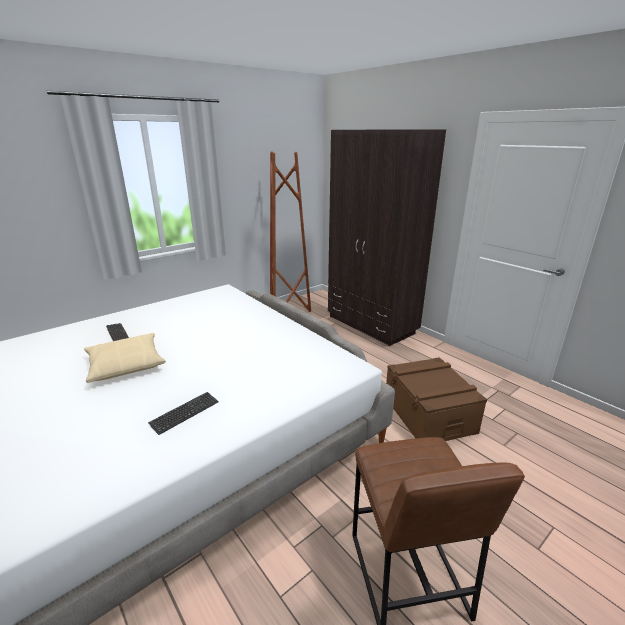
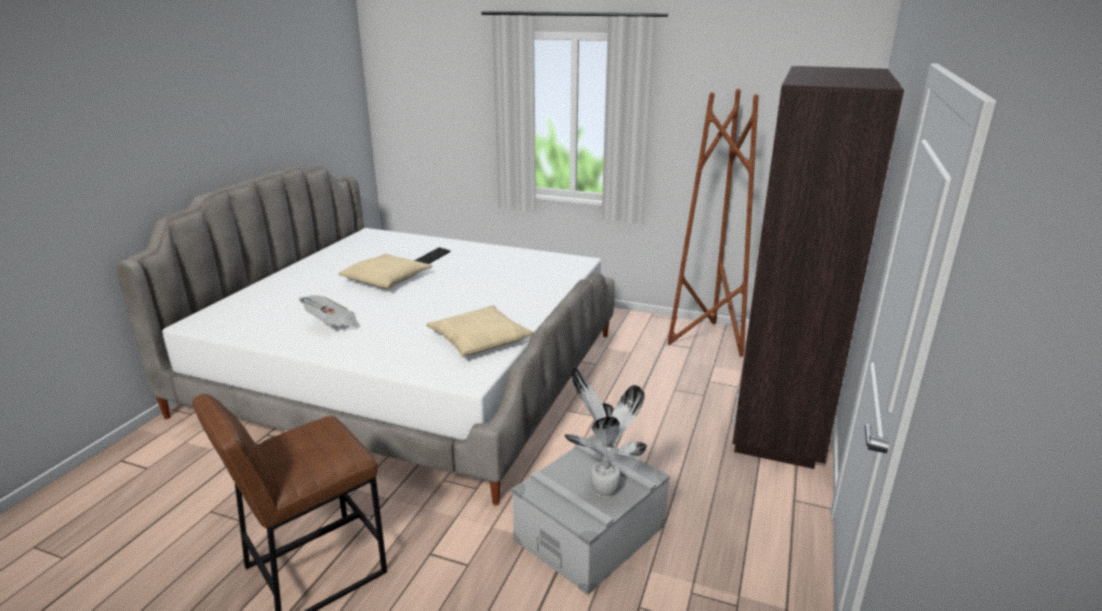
camera: 60 degrees right, 0 degrees up
keyboard [148,392,219,435] -> newspaper [299,296,361,327]
brown storage box [386,357,487,441] -> grey storage box [512,434,670,595]
none -> beige pillow [426,305,533,357]
none -> potted plant [564,367,647,498]

